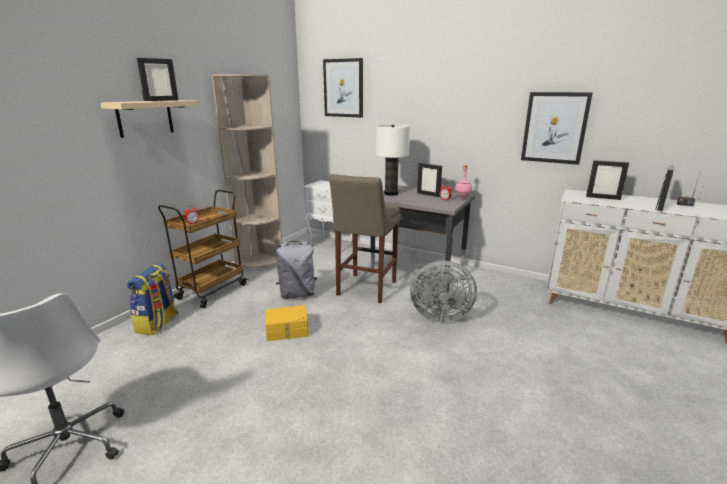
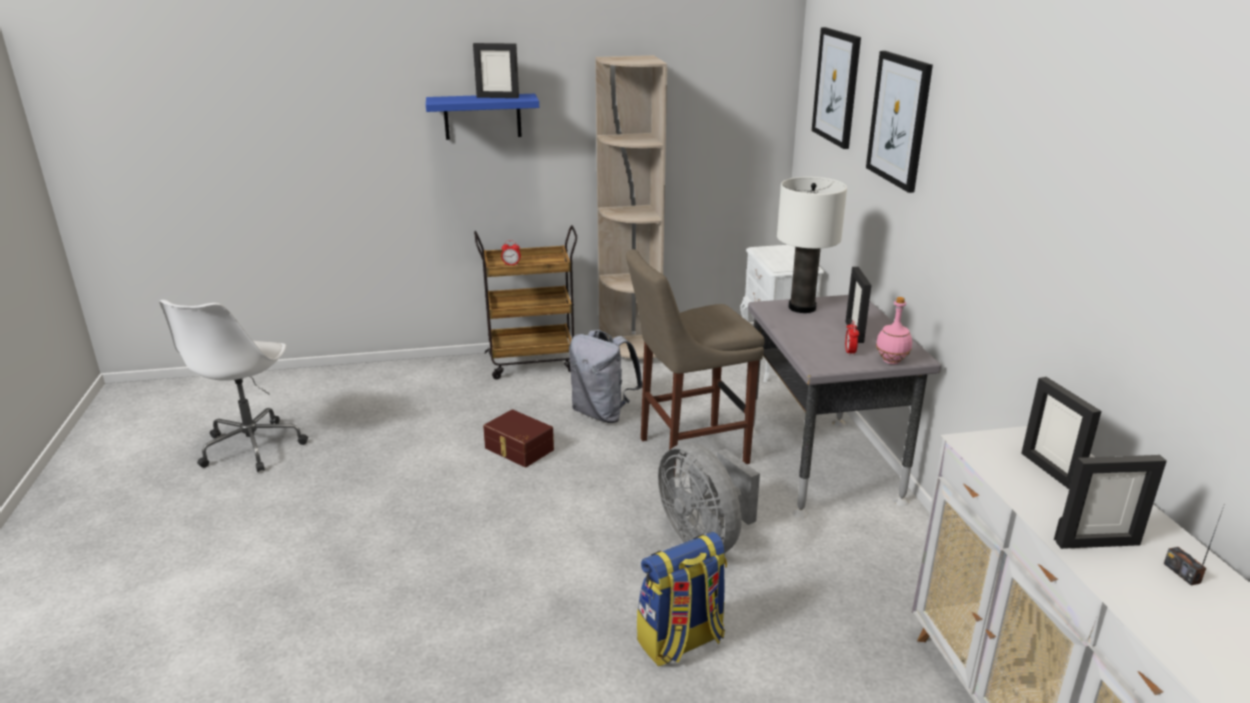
camera: 50 degrees right, 5 degrees up
beige shelf [101,100,198,138] -> blue shelf [426,94,539,140]
backpack [127,263,178,335] -> backpack moved to [637,532,727,666]
yellow storage box [265,305,309,341] -> brown storage box [483,409,554,467]
picture [521,92,593,165] -> picture moved to [866,51,933,193]

